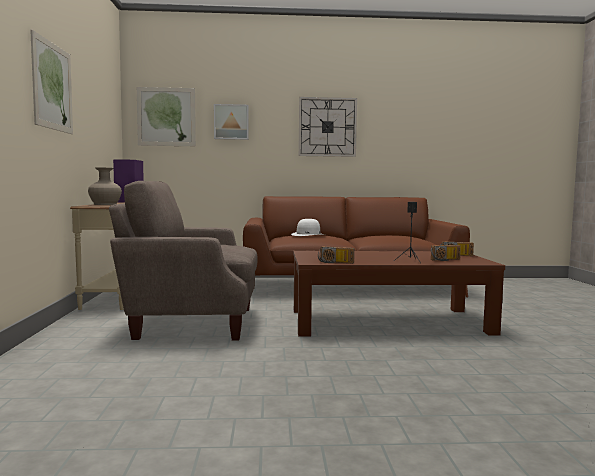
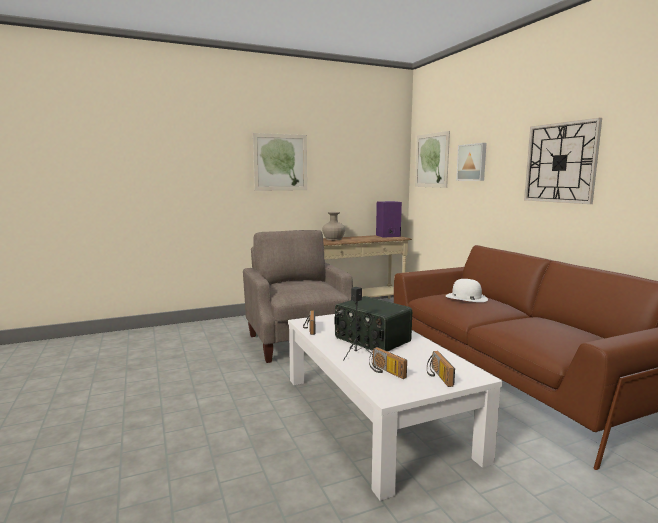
camera: 70 degrees right, 5 degrees up
brown coffee table [293,251,505,336] -> white coffee table [288,314,503,501]
none -> radio [335,296,412,351]

